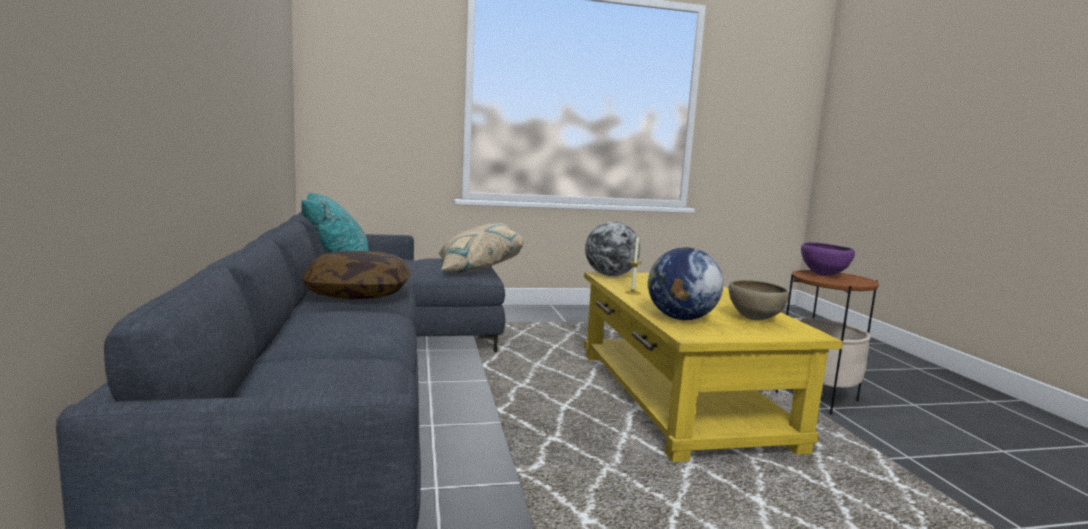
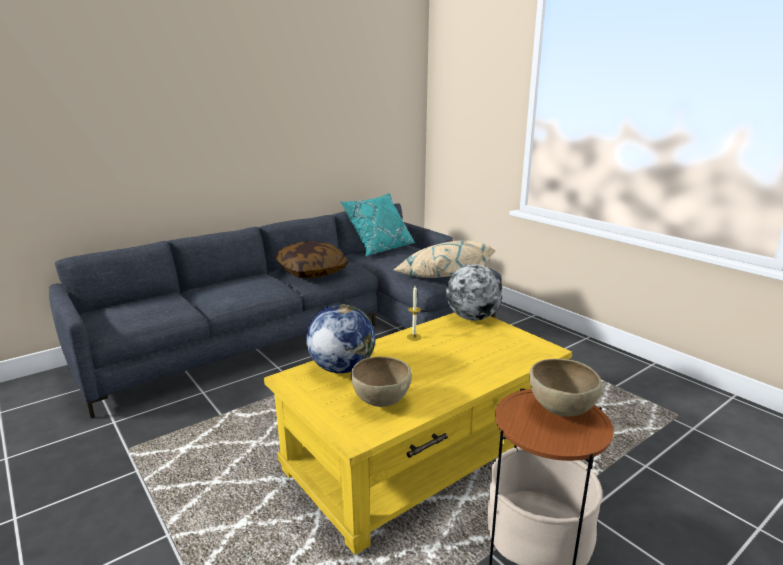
camera: 65 degrees right, 10 degrees up
purple bowl [801,242,855,276] -> brown bowl [529,359,603,416]

